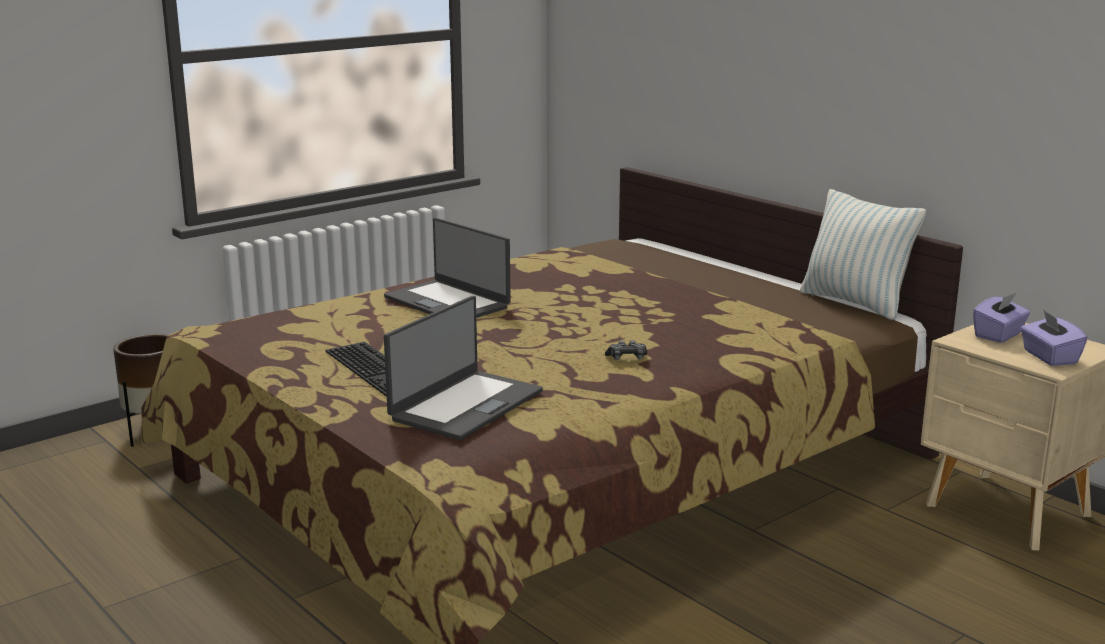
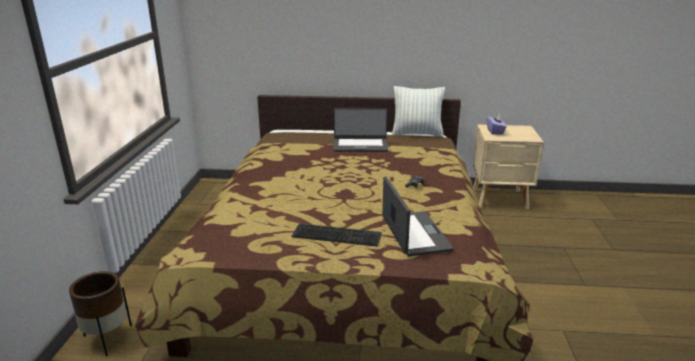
camera: 45 degrees left, 5 degrees up
laptop [384,218,511,318] -> laptop moved to [333,109,388,152]
purple tissue box [1020,310,1087,366] -> none

